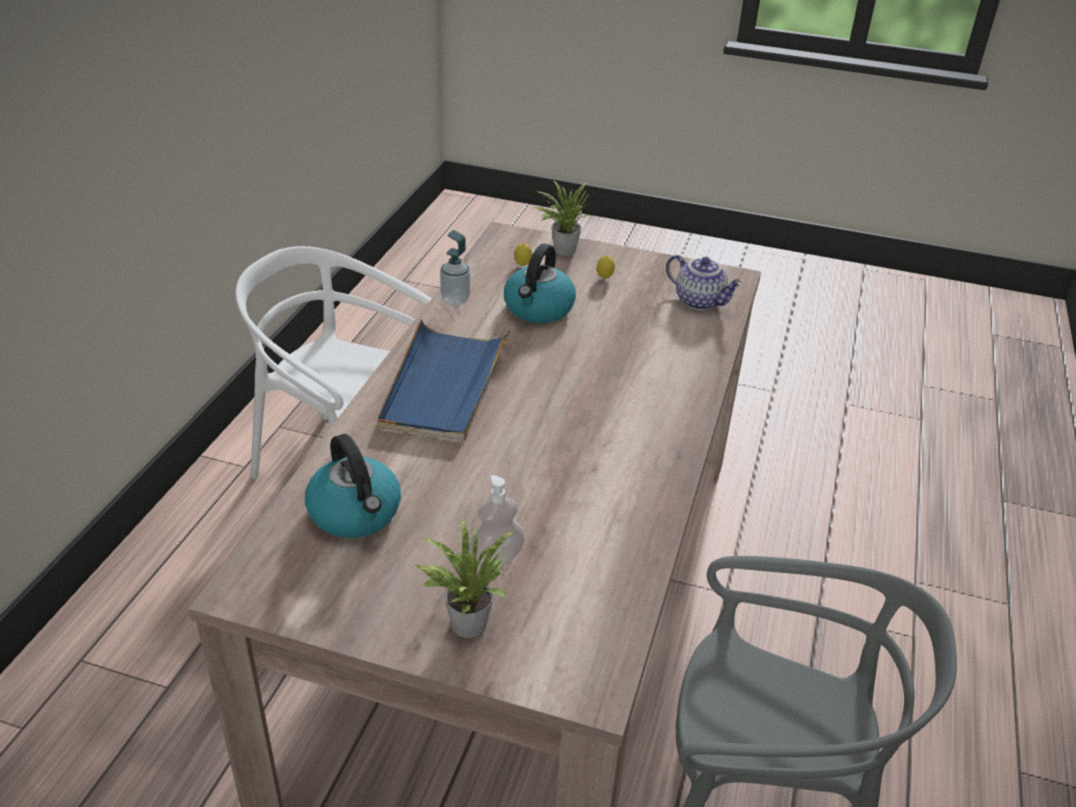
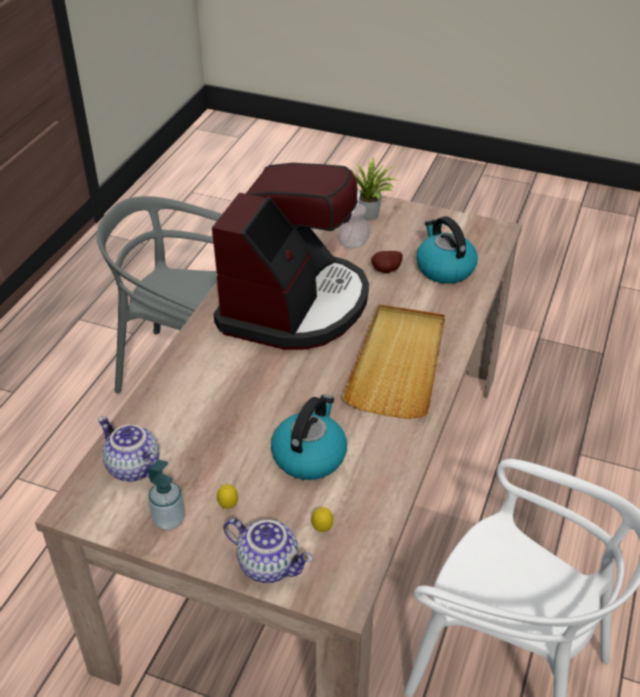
camera: 175 degrees left, 5 degrees up
blue tray [377,319,510,441] -> beige tray [342,304,445,419]
soap dispenser [440,230,470,306] -> soap dispenser moved to [148,460,185,530]
potted plant [535,180,593,256] -> teapot [223,518,313,583]
none -> coffee machine [212,163,369,350]
none -> potato [371,251,403,273]

